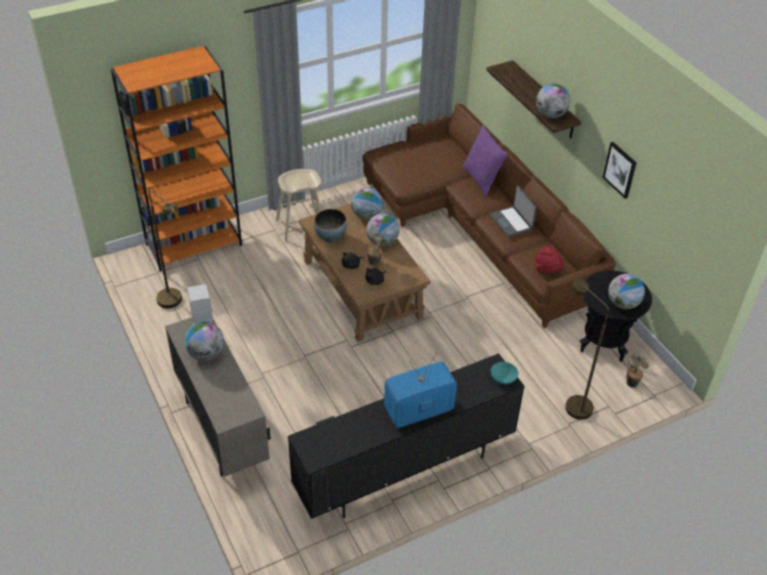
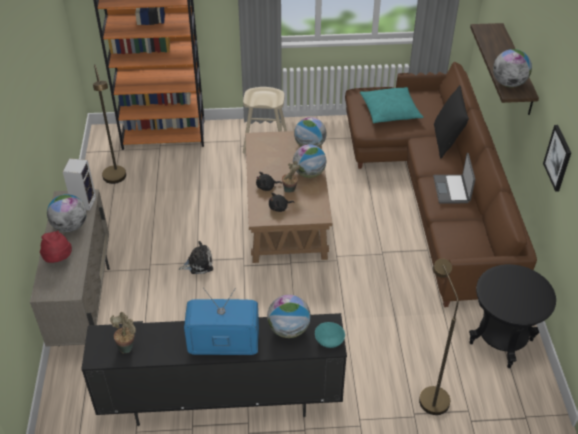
camera: 25 degrees right, 0 degrees up
bowl [314,209,347,243] -> none
purple pillow [462,125,508,197] -> black pillow [434,85,469,159]
red hat [535,245,563,272] -> red hat moved to [40,230,72,263]
globe [608,274,645,309] -> globe moved to [267,294,311,338]
potted plant [627,355,649,388] -> potted plant moved to [110,312,136,353]
none -> plush toy [179,241,213,274]
none -> turquoise pillow [360,87,423,123]

